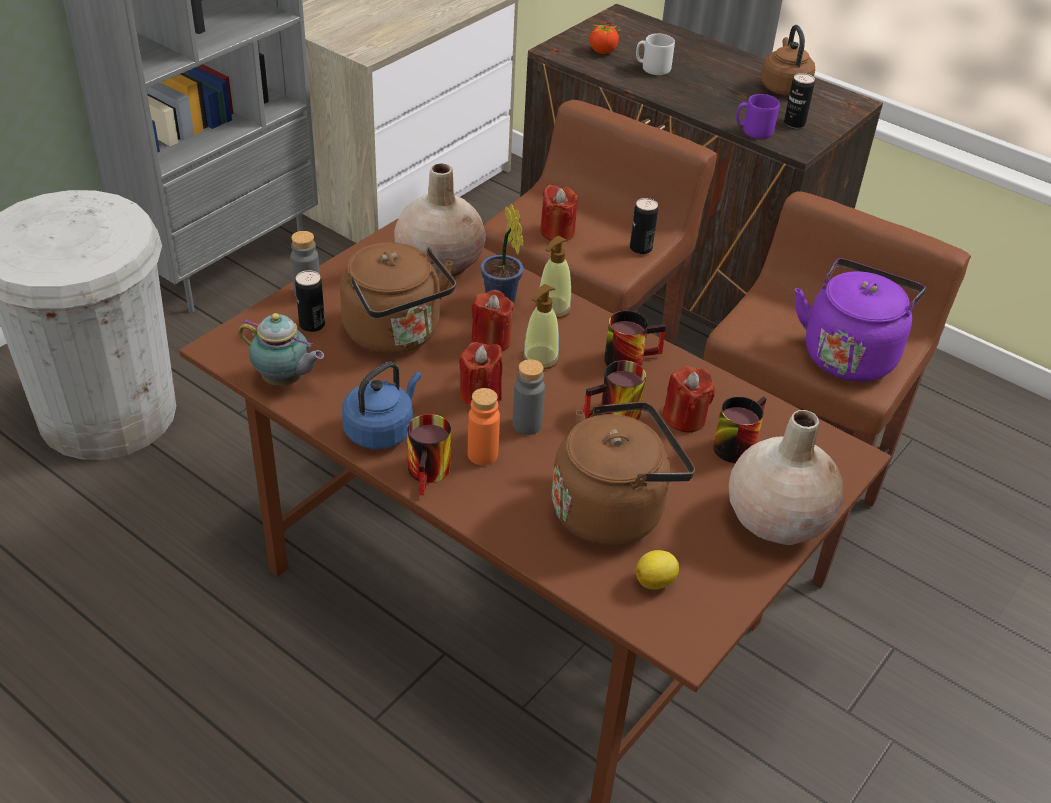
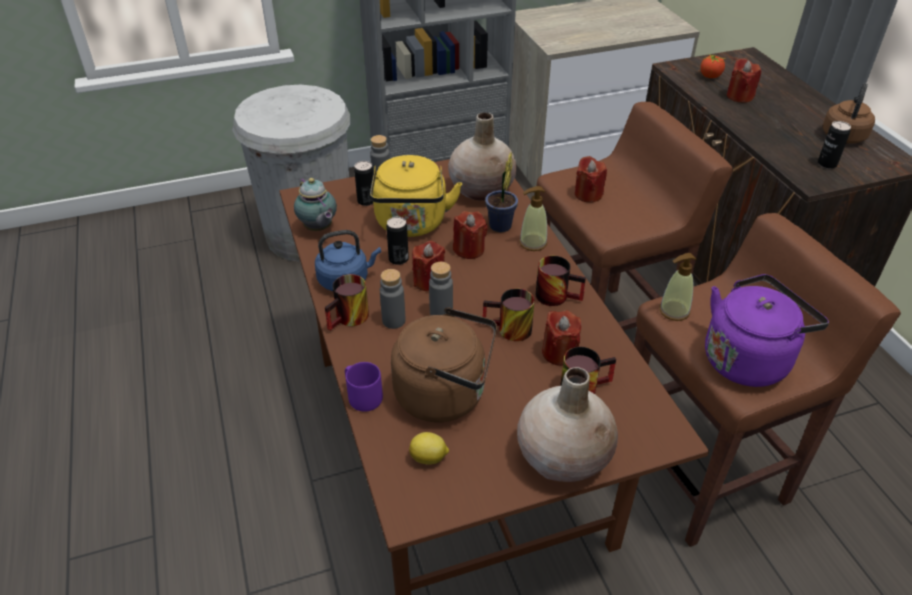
camera: 35 degrees right, 0 degrees up
brown kettle [340,242,456,354] -> yellow kettle [370,155,462,237]
orange bottle [468,388,500,465] -> grey bottle [380,269,405,329]
soap dispenser [522,284,560,369] -> soap dispenser moved to [659,253,696,321]
can [630,198,658,254] -> can moved to [386,217,409,265]
grey mug [636,33,675,75] -> red candle [727,58,761,103]
purple mug [736,94,780,139] -> purple mug moved to [345,362,383,412]

